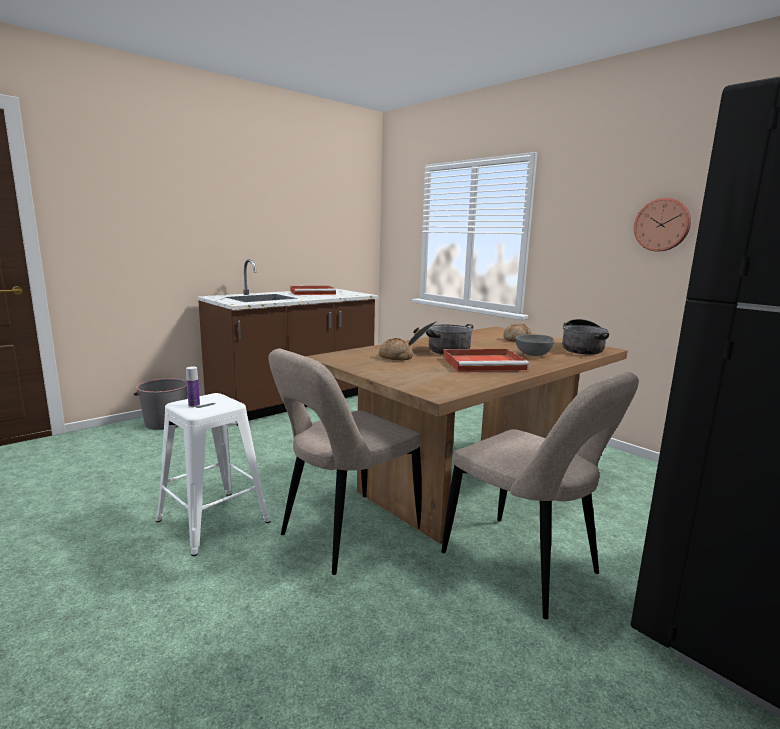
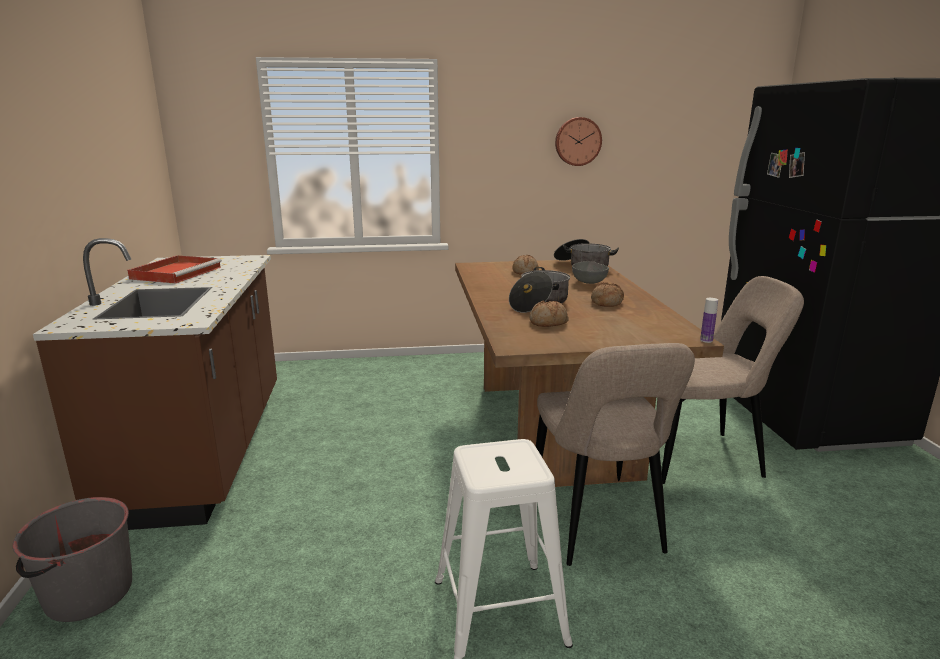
camera: 55 degrees left, 5 degrees up
bottle [186,366,200,407] -> bottle moved to [700,298,718,343]
red tray [443,349,529,372] -> bread [591,282,624,307]

